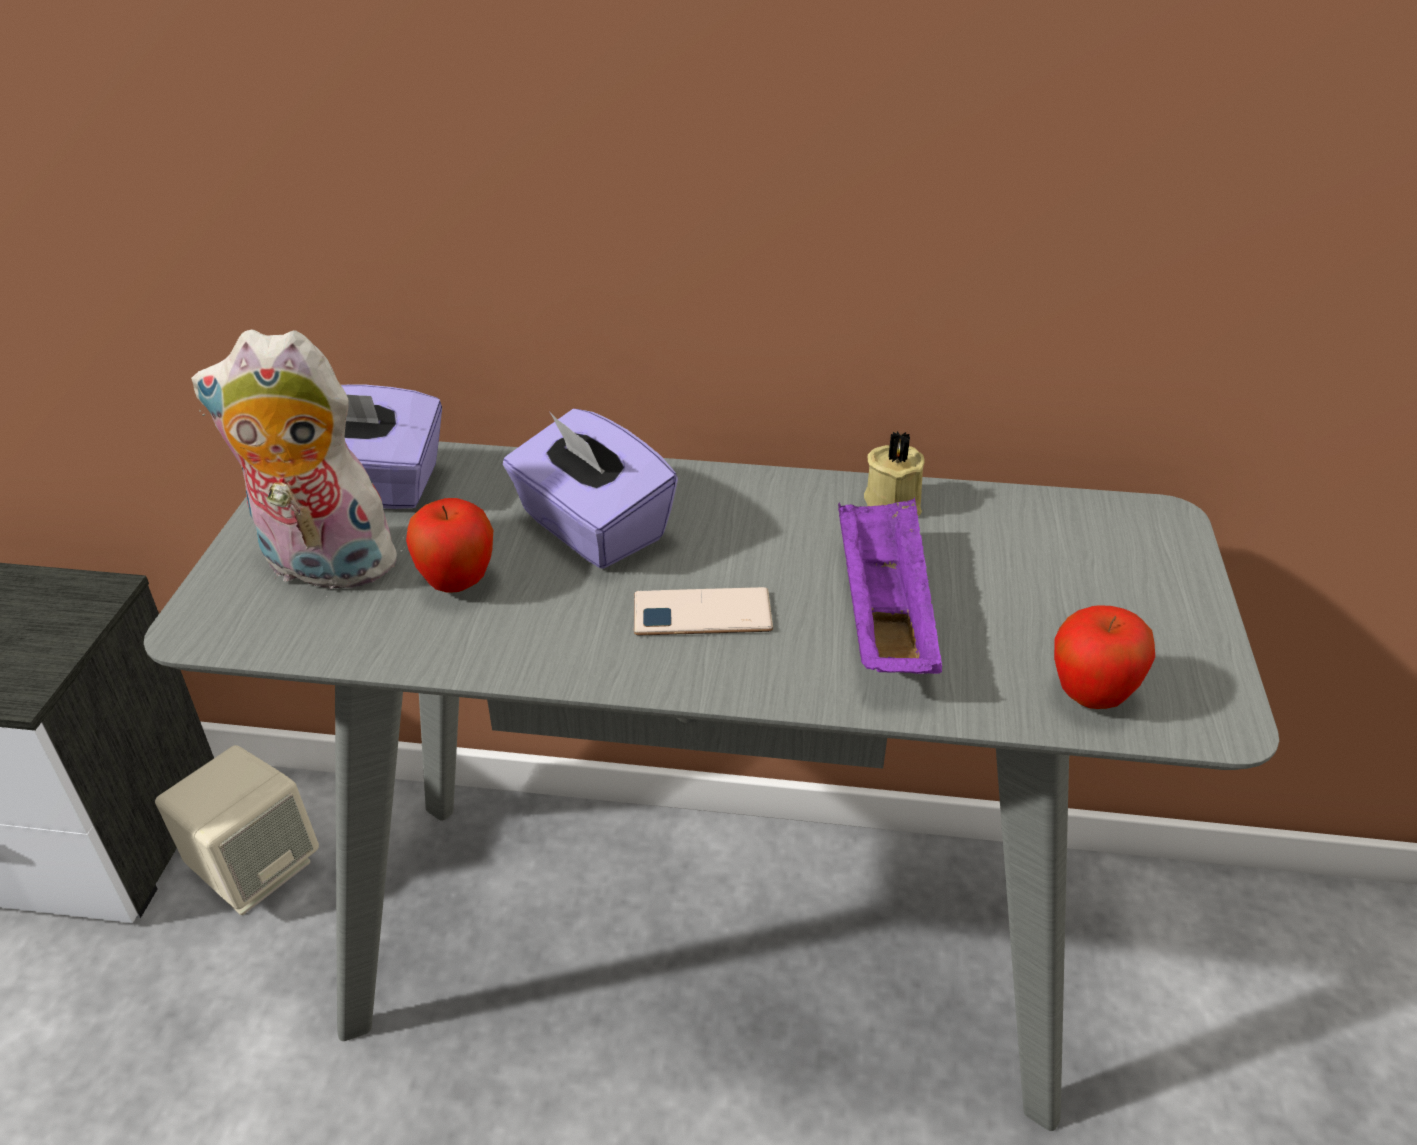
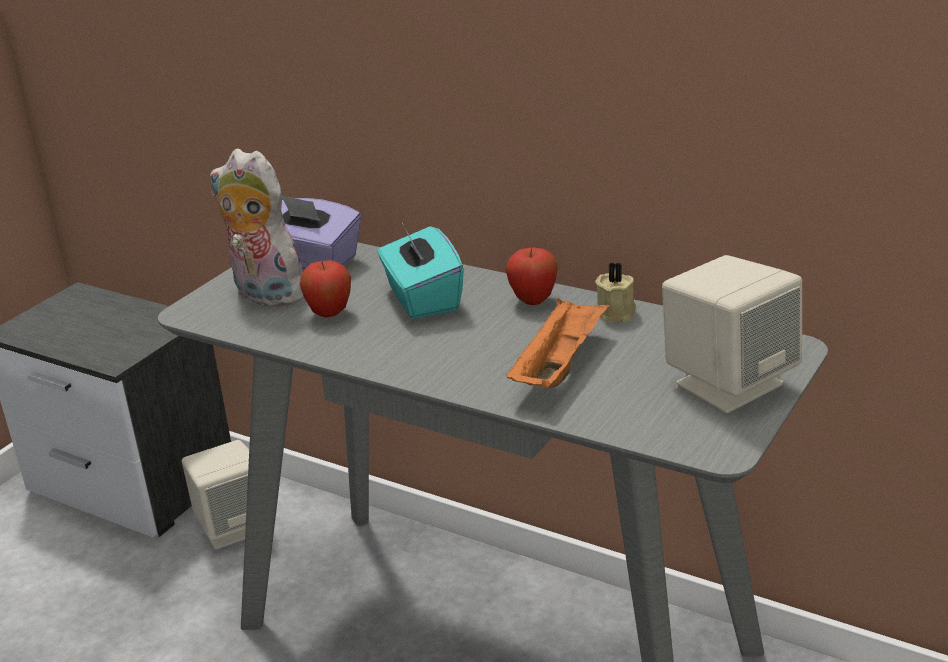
camera: 25 degrees right, 10 degrees down
purple tissue box [503,409,678,569] -> turquoise tissue box [378,223,464,319]
phone [634,587,773,635] -> none
purple tray [838,498,942,674] -> orange tray [506,298,609,388]
apple [1054,605,1155,709] -> apple moved to [506,248,558,305]
none -> beige speaker [662,255,802,413]

